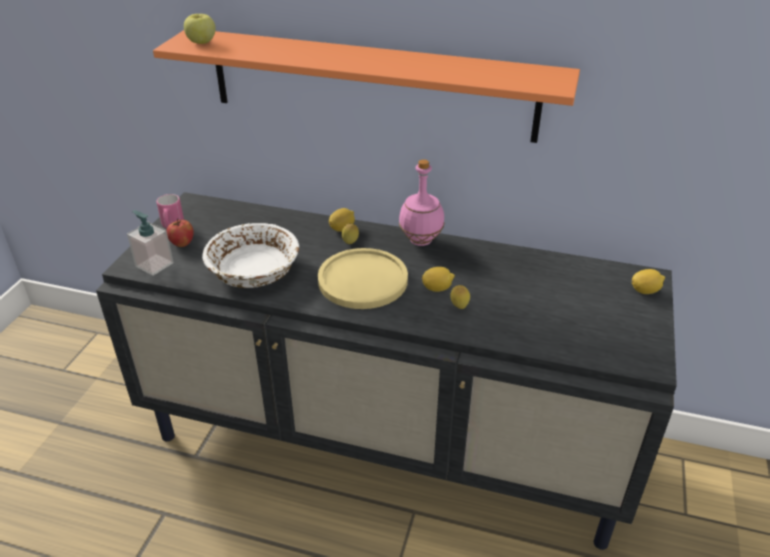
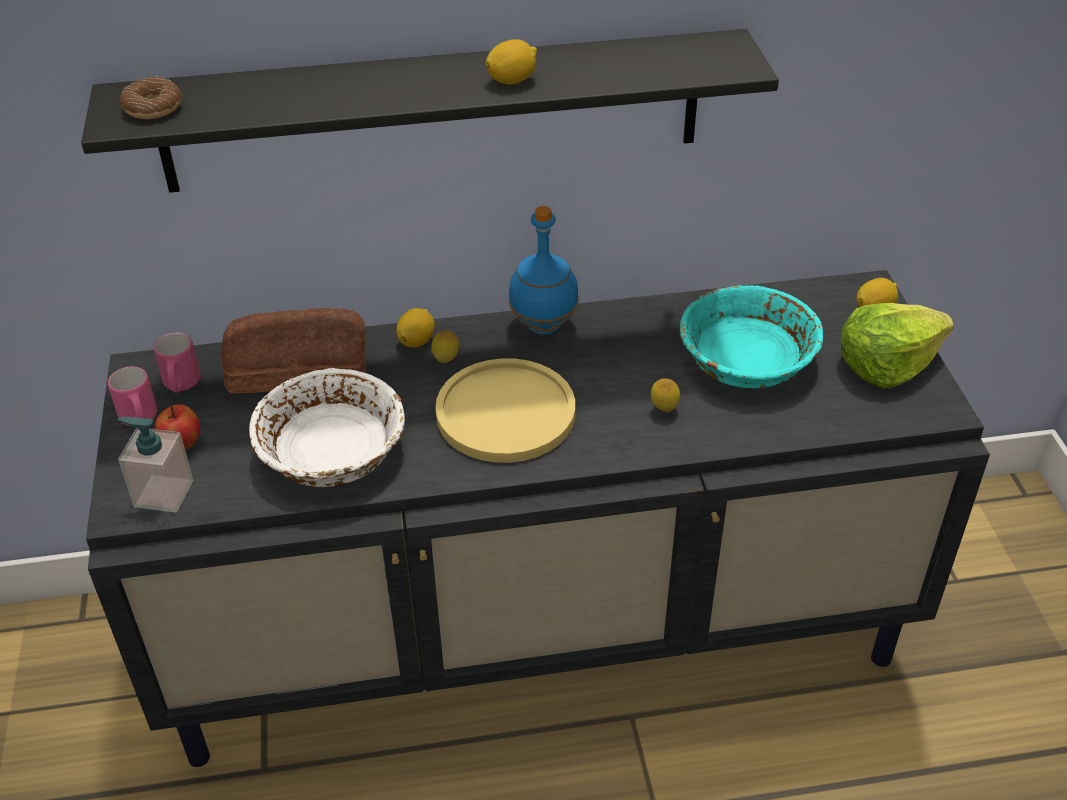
camera: 25 degrees left, 5 degrees up
orange shelf [153,30,580,143] -> black shelf [81,29,779,193]
apple [184,14,216,44] -> donut [120,77,182,119]
pink bottle [399,159,444,246] -> blue bottle [509,206,579,334]
lemon [422,267,455,292] -> lemon moved to [486,39,537,84]
none -> pink mug [154,333,200,393]
none -> bread [221,308,366,394]
none -> turquoise bowl [680,285,823,388]
none -> lettuce [841,303,954,389]

